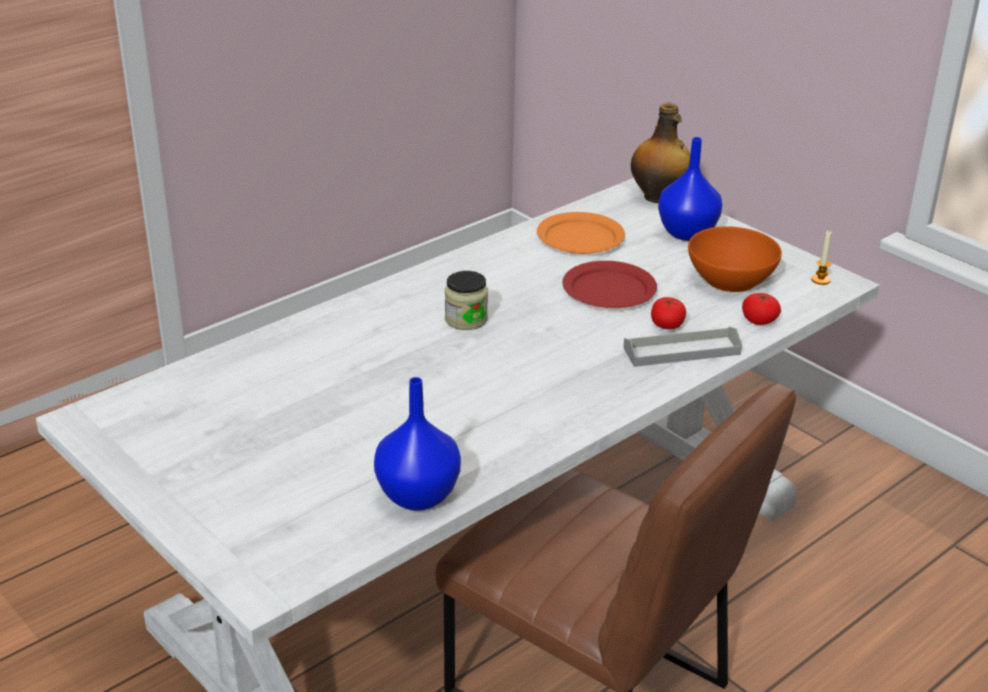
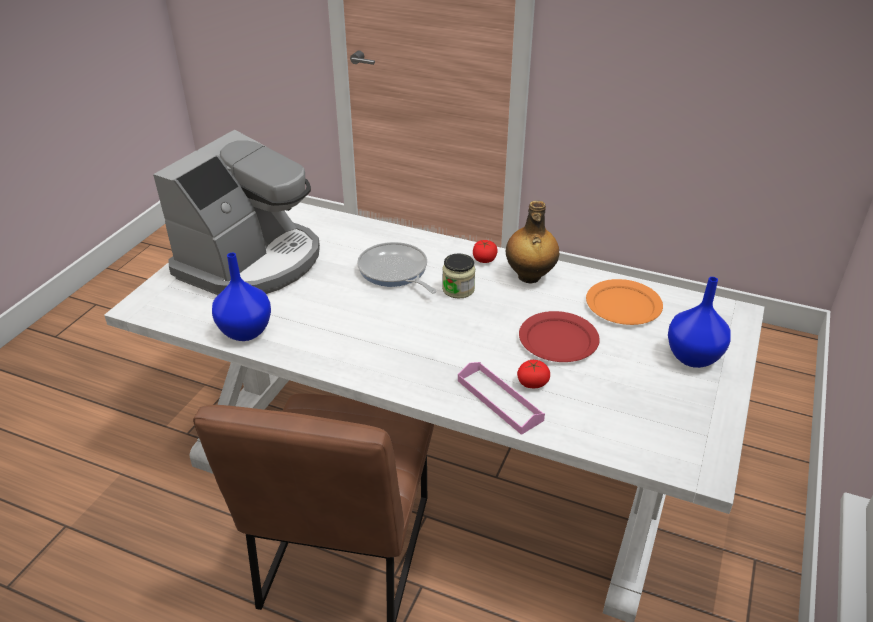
camera: 65 degrees right, 5 degrees up
grey tray [623,327,742,367] -> pink tray [458,362,545,435]
bottle [631,103,690,203] -> bottle moved to [506,201,559,283]
orange bowl [688,226,782,292] -> none
tomato [742,293,781,325] -> tomato moved to [473,240,498,263]
candle [811,230,832,285] -> none
none -> coffee machine [153,130,320,295]
none -> frying pan [357,242,437,293]

